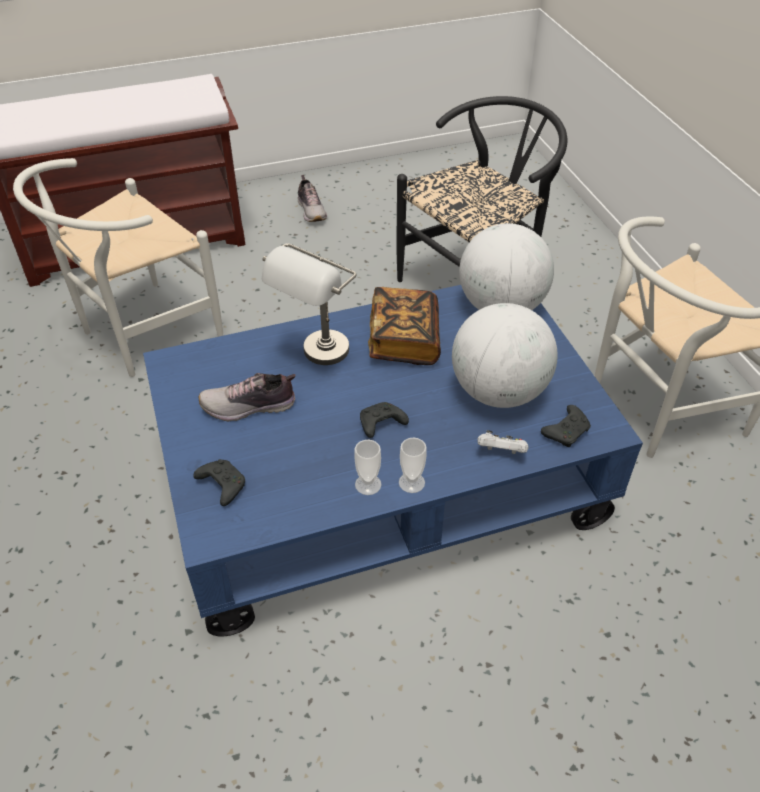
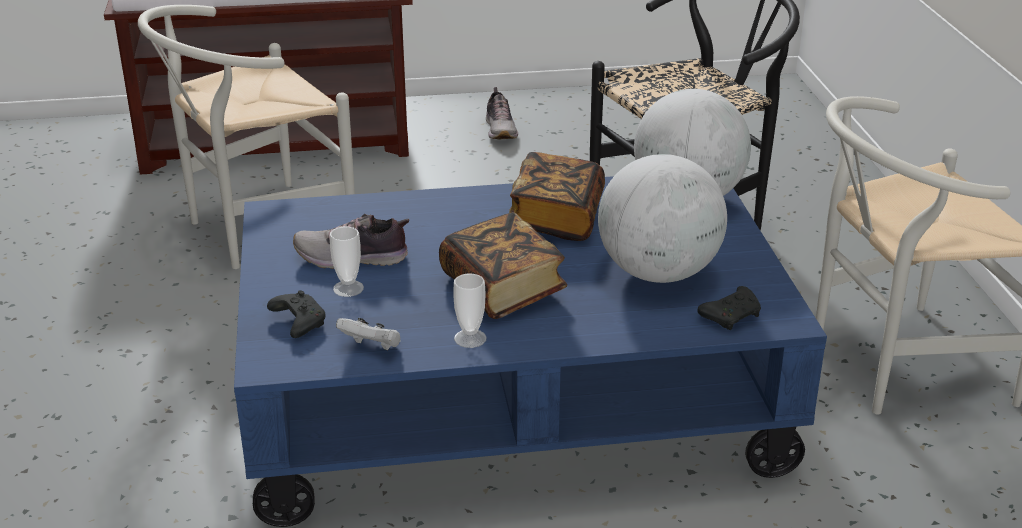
camera: 10 degrees right, 15 degrees down
grey table lamp [262,243,357,365] -> none
black game controller [360,402,409,438] -> book [439,212,567,319]
cup [399,438,427,493] -> cup moved to [330,227,364,297]
white game controller [477,430,529,454] -> white game controller moved to [336,318,401,350]

